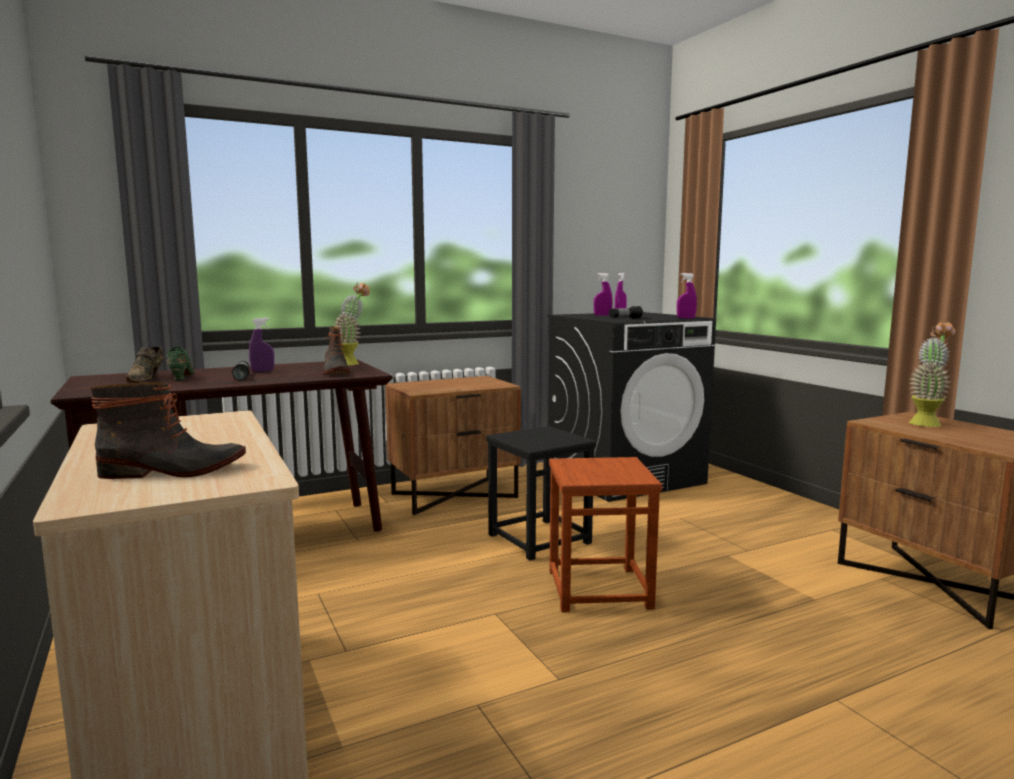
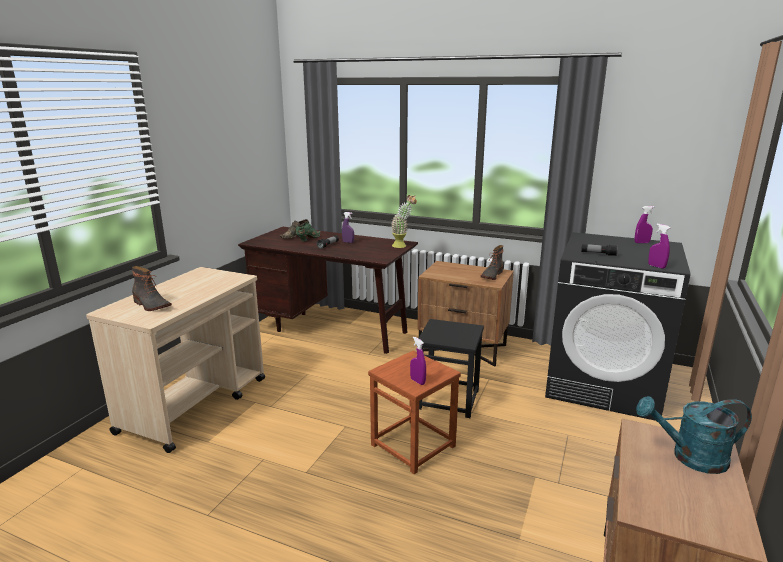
camera: 50 degrees right, 10 degrees up
boot [323,327,350,374] -> boot moved to [481,245,503,280]
purple spray bottle [594,273,613,316] -> purple spray bottle moved to [410,337,426,385]
potted plant [909,322,956,427] -> turquoise watering can [636,396,752,474]

